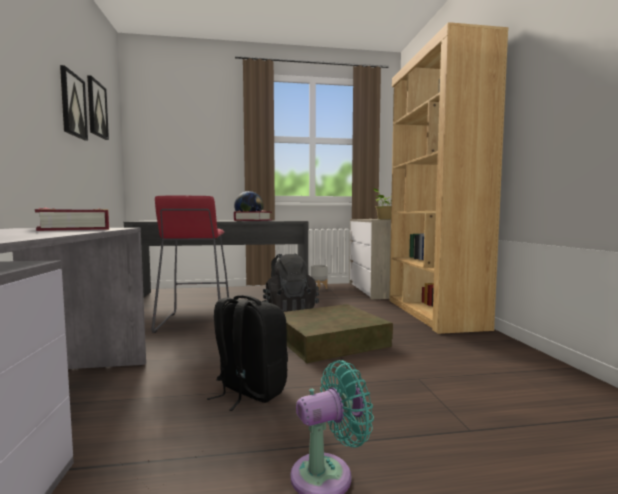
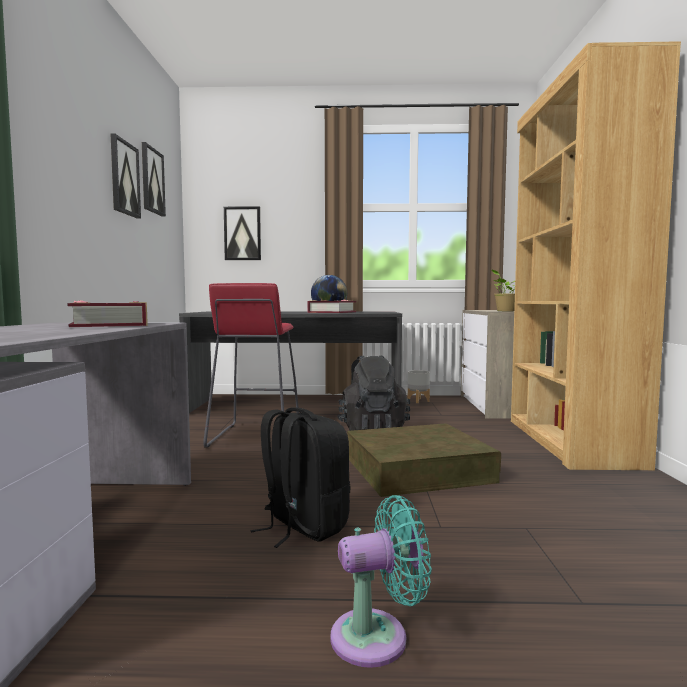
camera: 10 degrees right, 0 degrees up
none -> picture [224,206,261,260]

